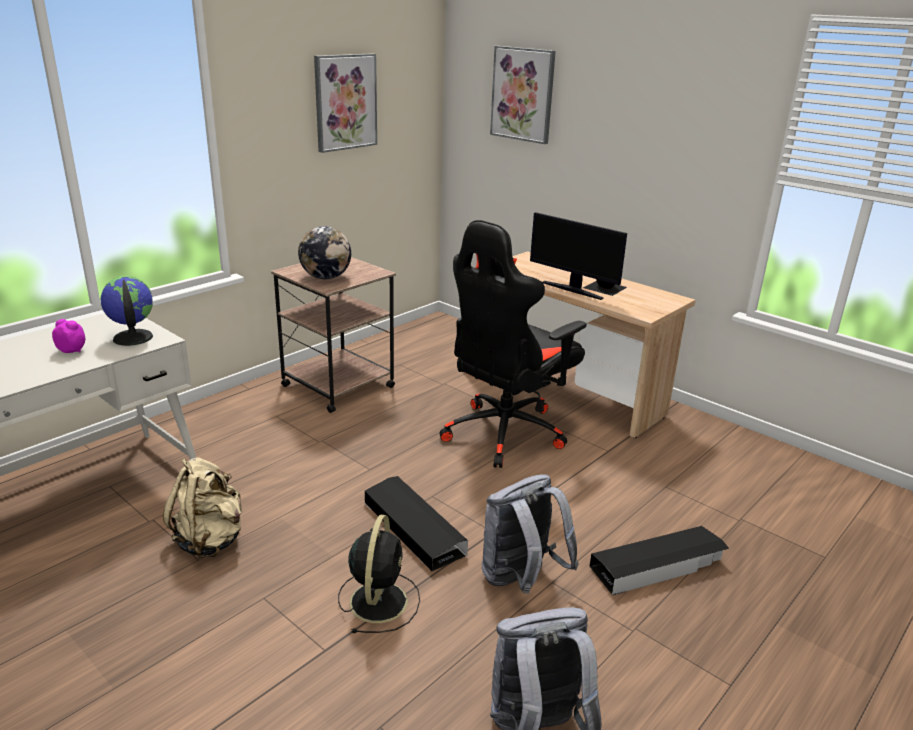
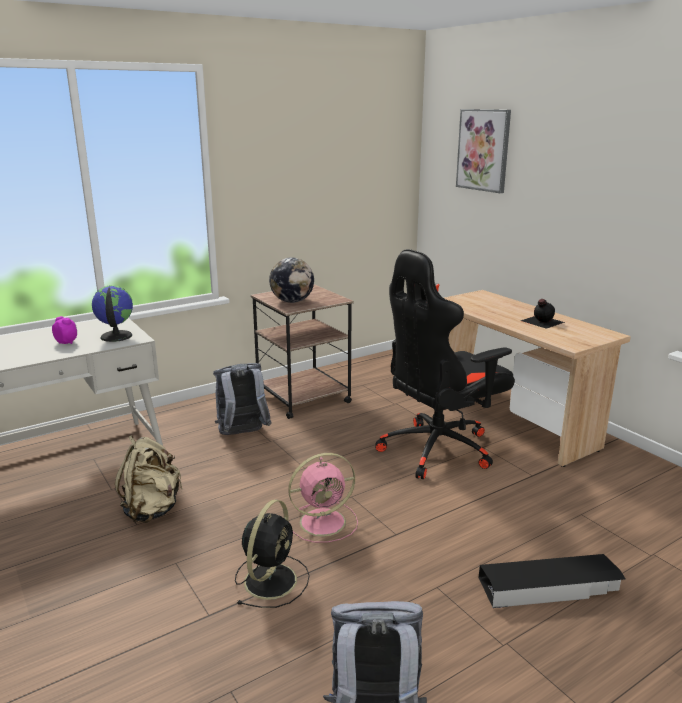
camera: 15 degrees right, 5 degrees down
picture [314,54,377,153] -> none
black storage box [365,476,468,571] -> pink fan [288,453,358,543]
grey backpack [482,474,579,594] -> grey backpack moved to [213,363,272,435]
monitor [530,212,627,300] -> none

